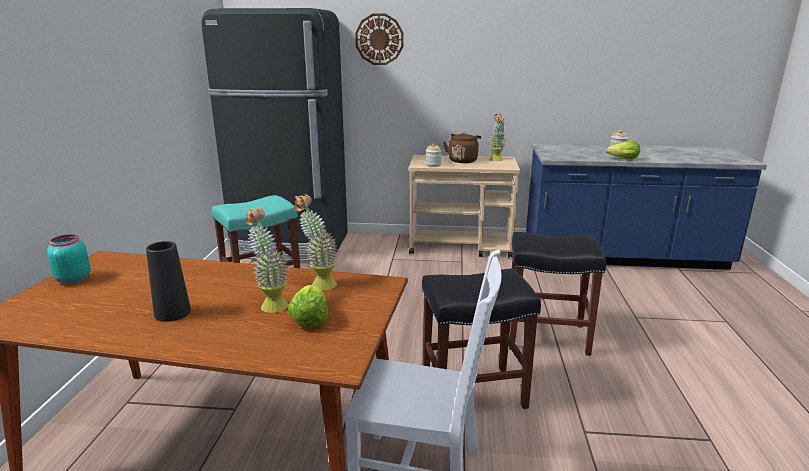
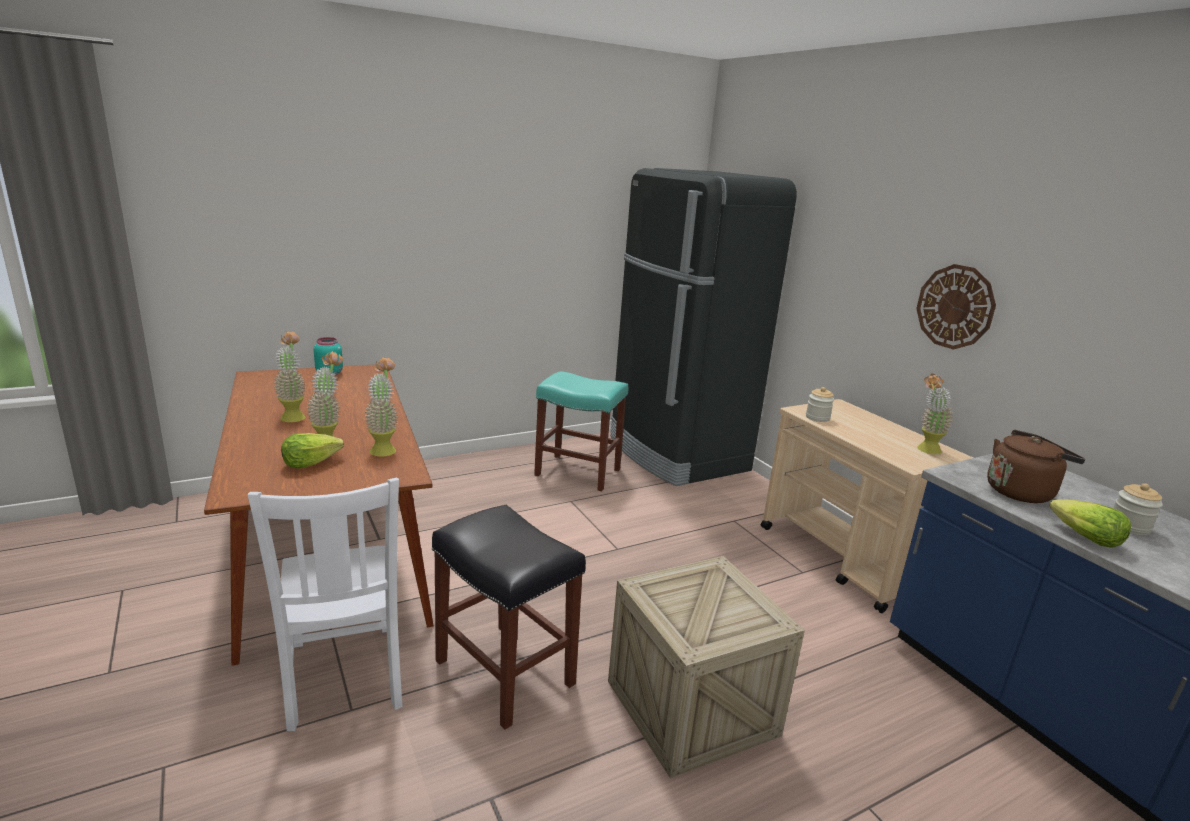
camera: 55 degrees right, 0 degrees up
black vase [146,241,191,322] -> potted plant [273,331,306,422]
wall clock [355,14,403,65] -> wall clock moved to [916,264,996,349]
brown kettle [443,132,481,163] -> brown kettle moved to [987,430,1085,503]
black stool [509,232,606,356] -> crate [608,556,805,778]

